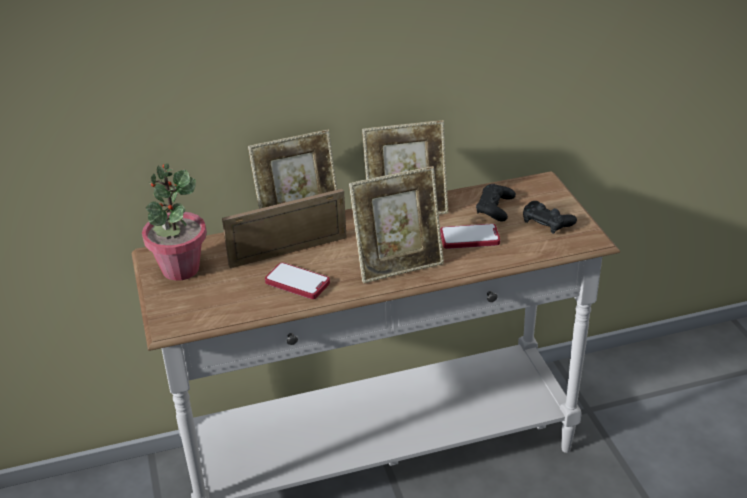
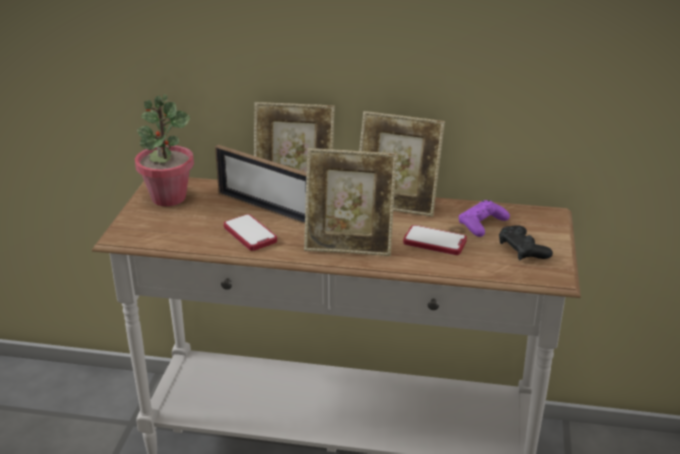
camera: 25 degrees right, 5 degrees down
picture frame [222,189,347,268] -> picture frame turned 150 degrees counterclockwise [215,145,307,224]
black game controller [476,184,516,221] -> purple game controller [459,200,510,237]

